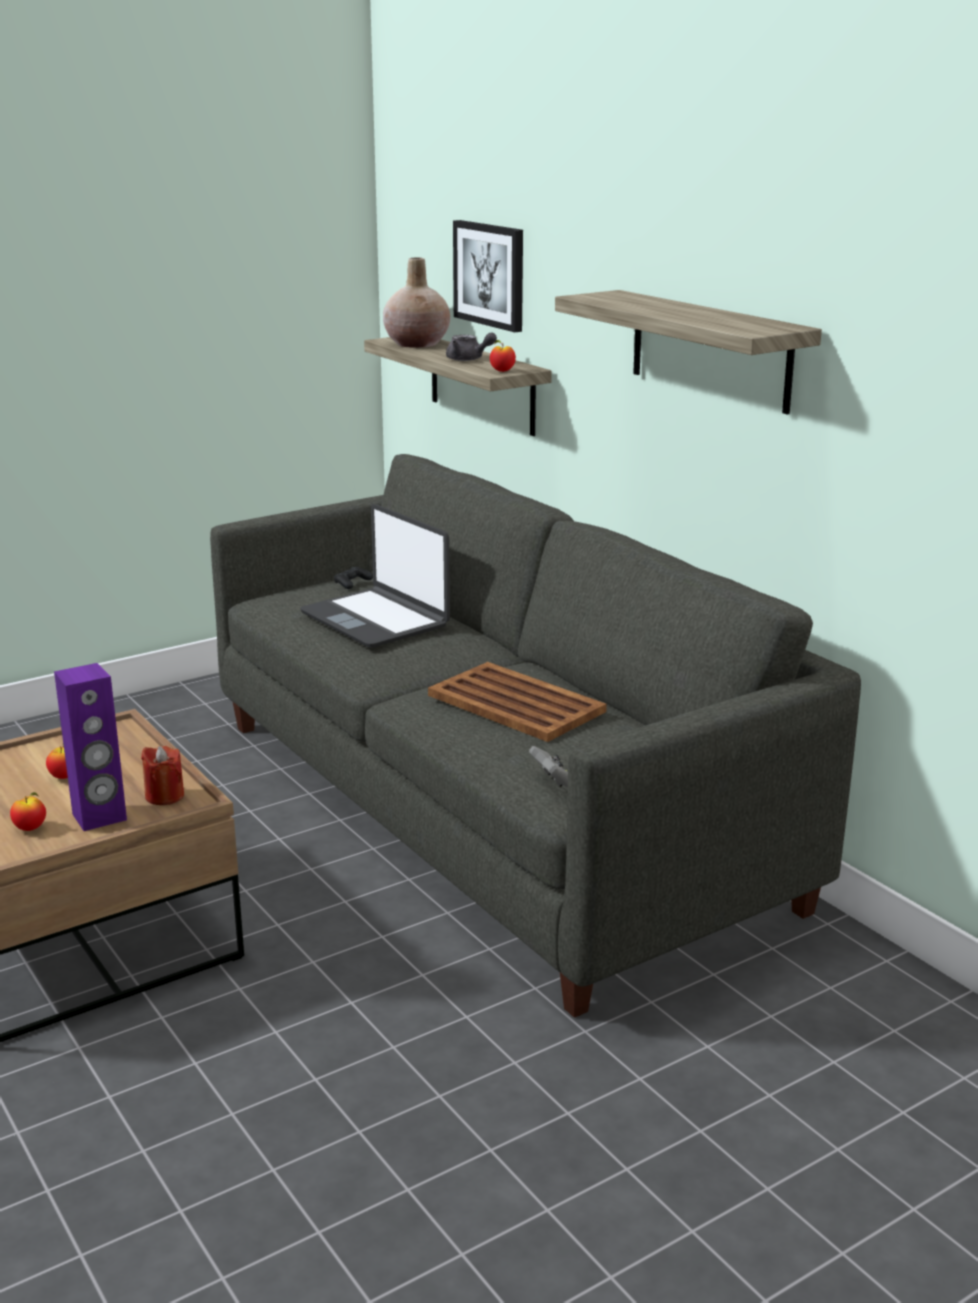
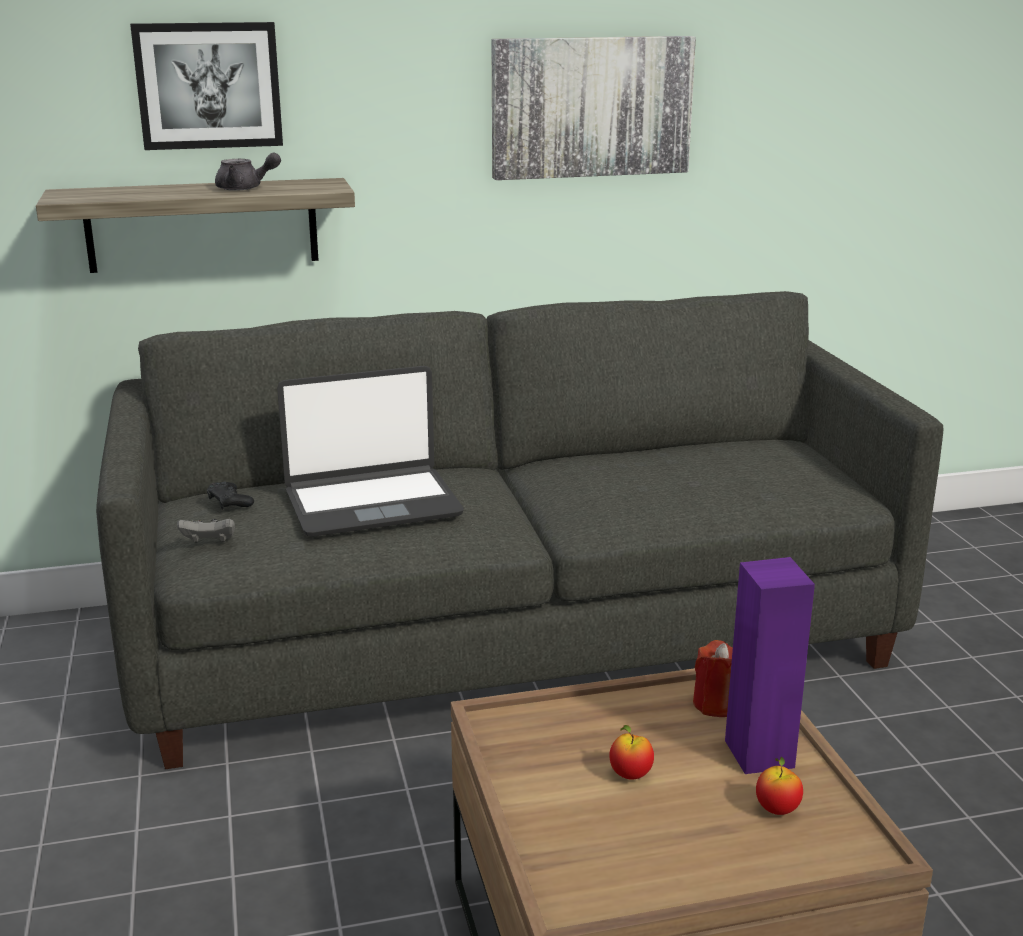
camera: 70 degrees left, 0 degrees up
beige vase [383,258,450,348] -> none
brown tray [428,662,607,742] -> none
grey teapot [446,333,497,361] -> grey teapot turned 45 degrees clockwise [215,153,281,191]
apple [490,340,516,372] -> none
grey game controller [529,746,568,787] -> grey game controller moved to [177,519,235,542]
shelf [555,290,822,415] -> picture [491,36,696,180]

